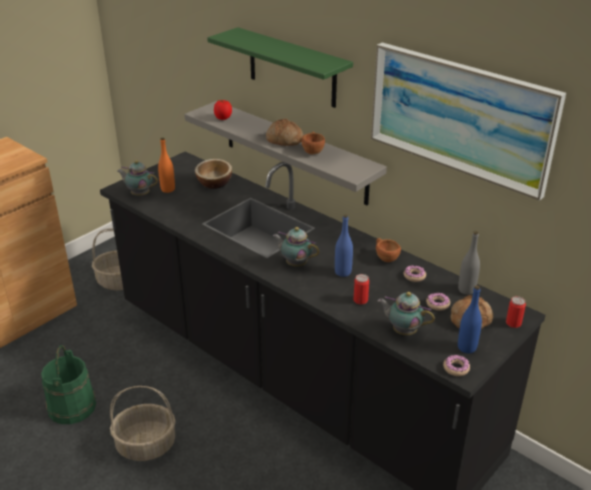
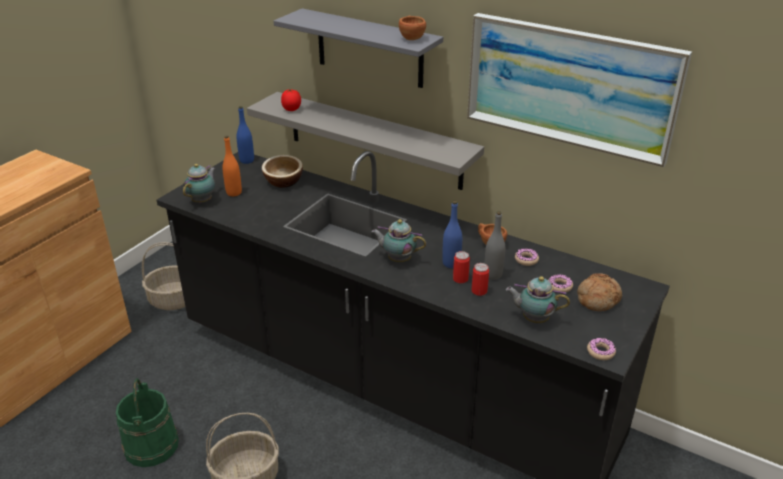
camera: 10 degrees left, 0 degrees up
teapot [117,160,158,196] -> teapot turned 105 degrees clockwise [183,164,216,203]
green shelf [207,27,353,108] -> grey shelf [274,8,443,88]
bread [266,119,303,146] -> none
brown cup [302,131,325,154] -> brown cup moved to [399,15,426,40]
grey bottle [458,231,480,295] -> grey bottle moved to [484,211,505,280]
blue bottle [458,285,482,353] -> blue bottle moved to [236,106,254,164]
can [506,296,526,328] -> can moved to [453,251,470,283]

